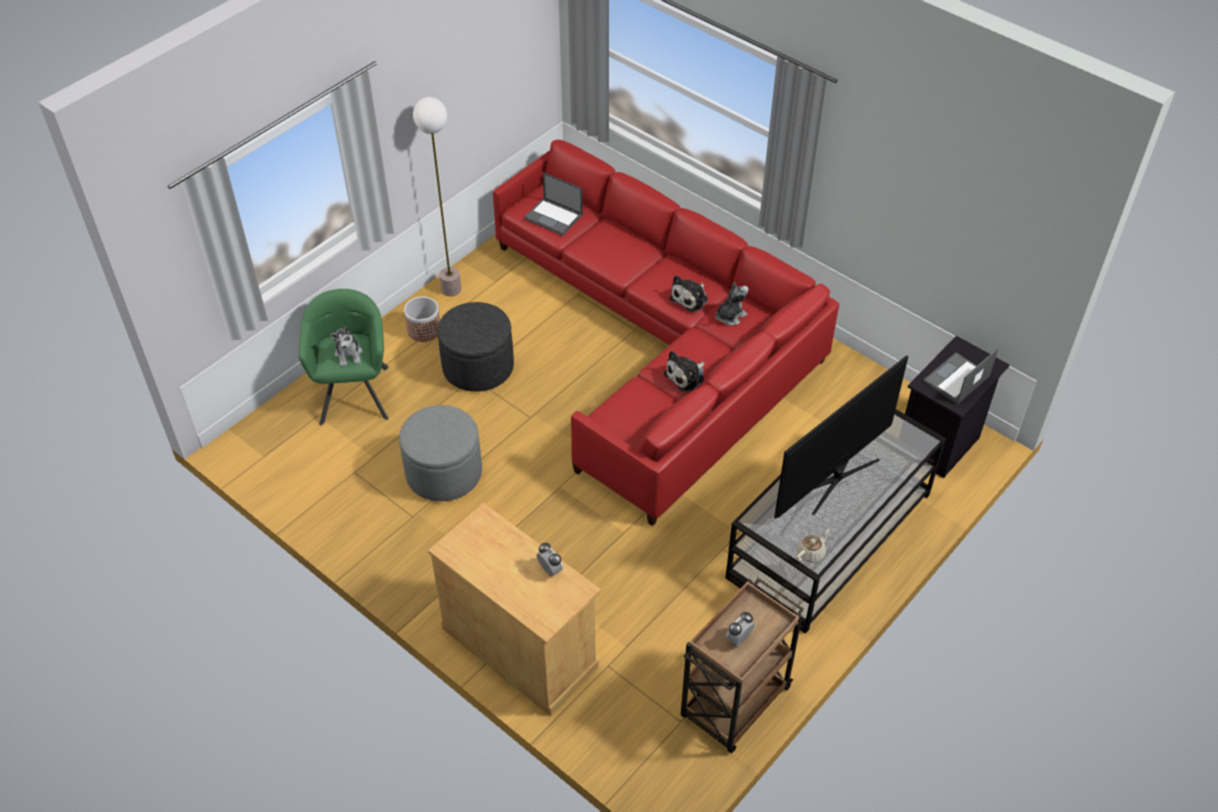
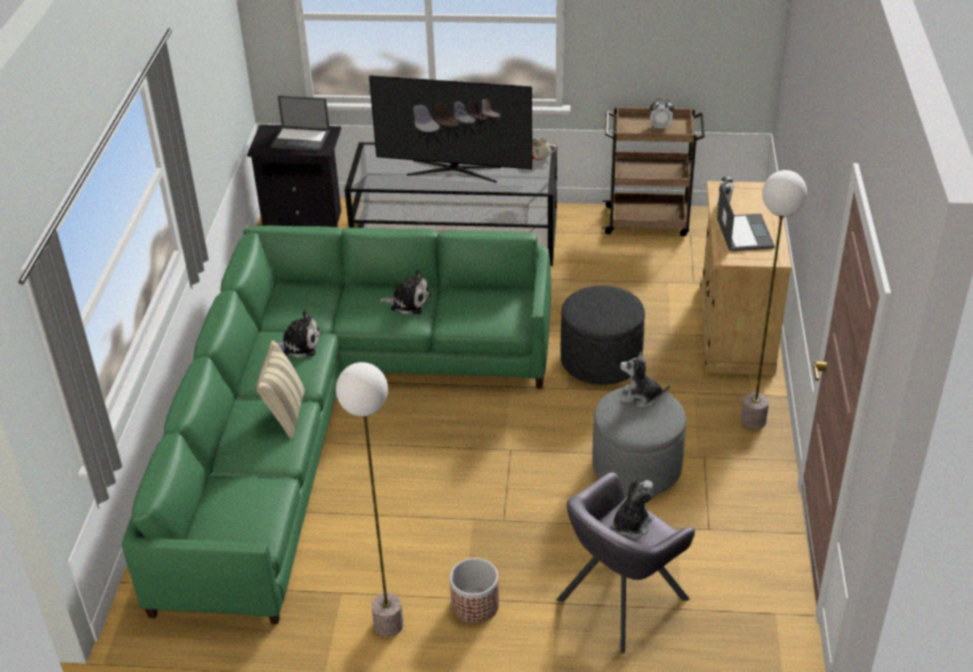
camera: 125 degrees left, 10 degrees down
green armchair [299,289,389,425] -> grey armchair [557,472,695,653]
grey ottoman [437,302,514,392] -> grey ottoman moved to [561,286,645,385]
red sofa [493,140,839,526] -> green sofa [121,226,551,624]
laptop [524,172,583,235] -> laptop moved to [717,183,775,251]
plush toy [715,282,749,326] -> plush toy moved to [620,351,670,407]
none -> beige pillow [256,340,305,439]
none -> floor lamp [741,170,807,429]

